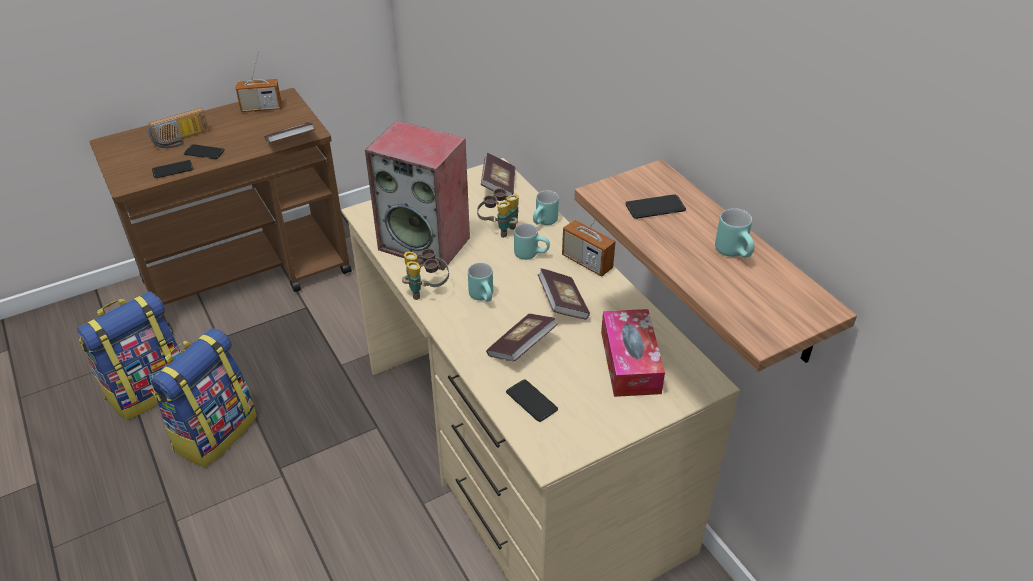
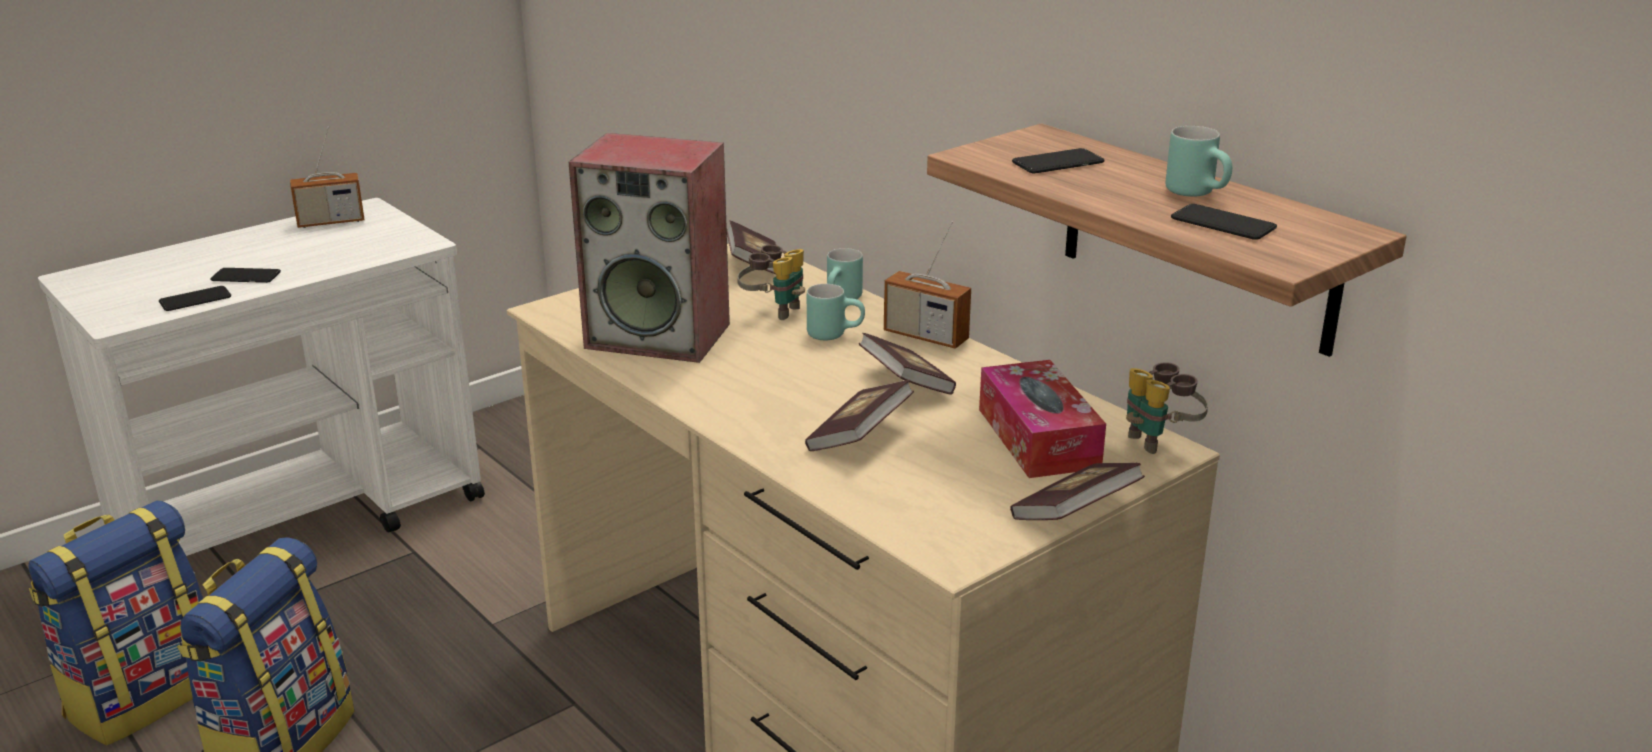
camera: 10 degrees left, 15 degrees down
brown cart [90,88,352,333] -> white cart [38,198,485,556]
radio [148,108,209,148] -> none
book [265,122,315,143] -> book moved to [1010,463,1145,520]
binoculars [402,249,449,300] -> binoculars moved to [1126,362,1208,454]
turquoise mug [468,263,493,302] -> none
phone [506,380,558,422] -> phone moved to [1171,204,1277,240]

